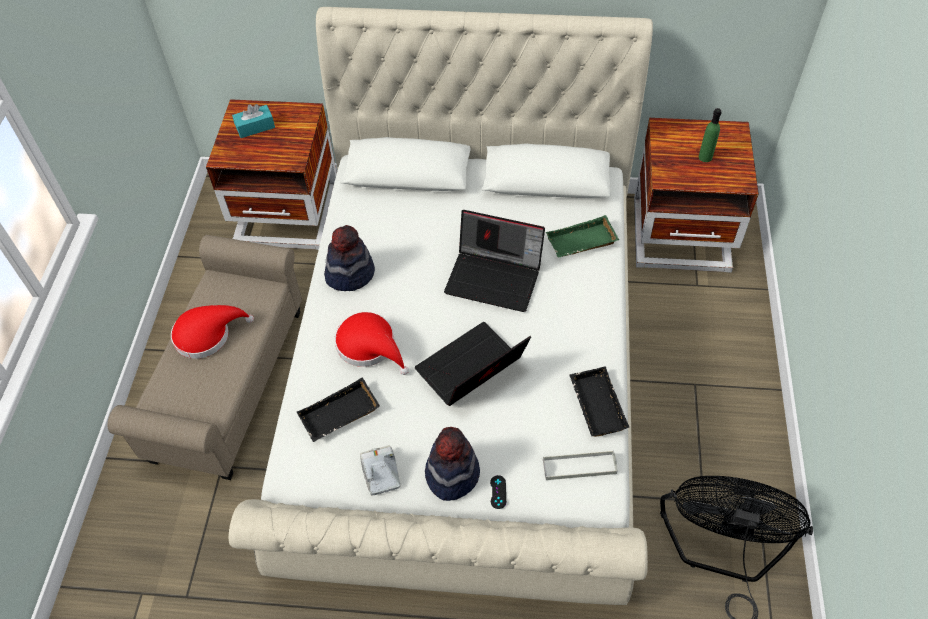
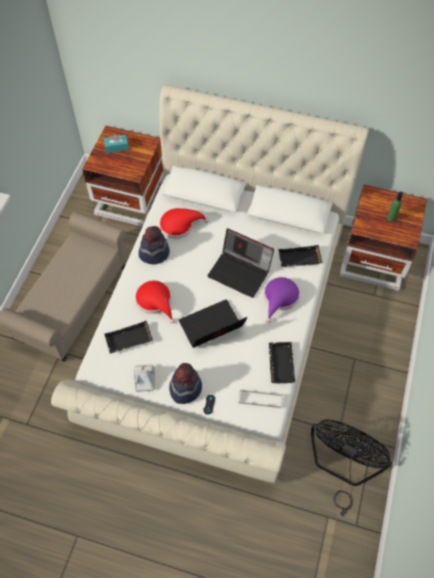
camera: 10 degrees right, 5 degrees up
red hat [171,305,254,359] -> red hat moved to [159,208,208,239]
green tray [546,215,619,258] -> black tray [278,245,322,267]
none -> purple hat [264,277,300,323]

